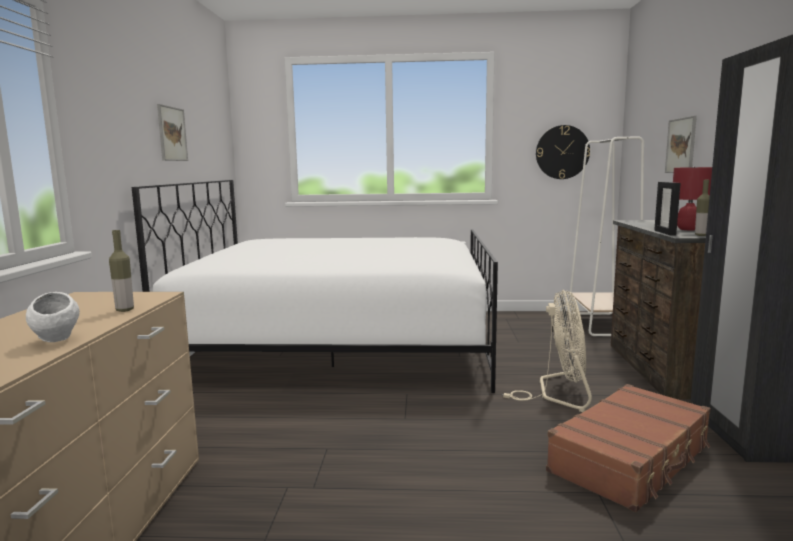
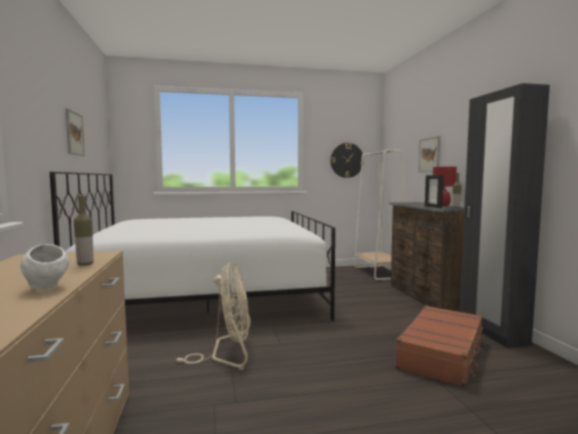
camera: 15 degrees left, 5 degrees down
beige fan [502,290,592,412] -> beige fan moved to [175,263,251,370]

